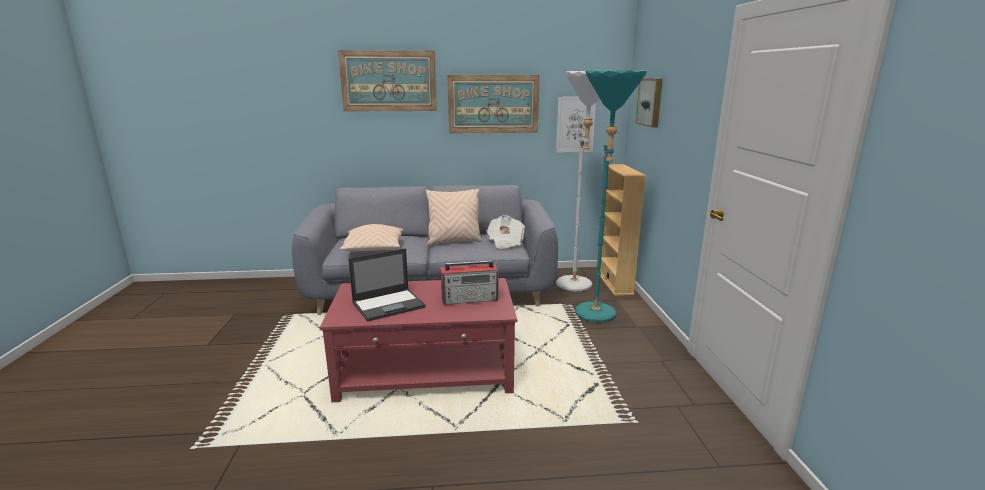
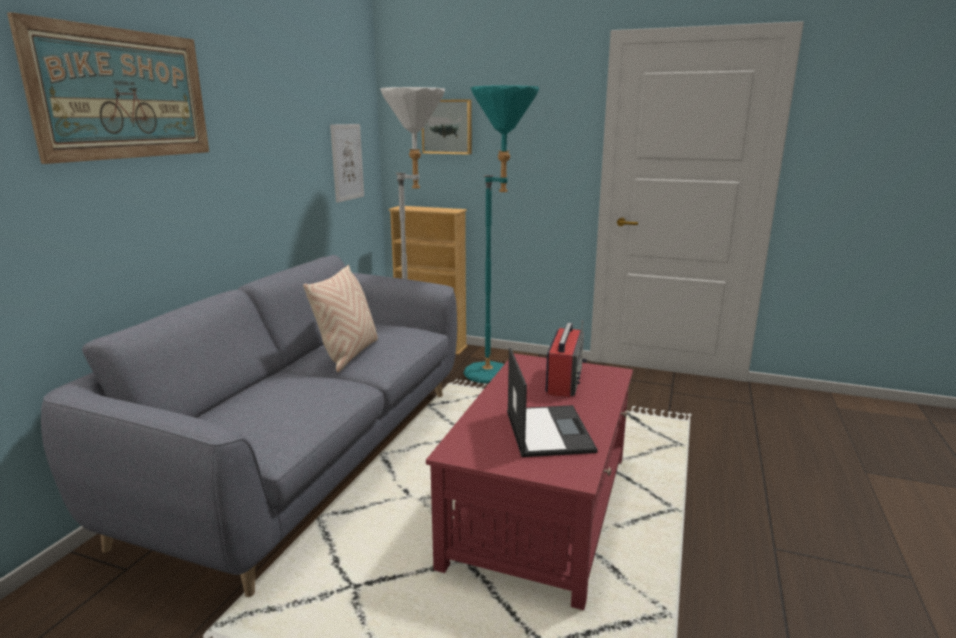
camera: 65 degrees left, 0 degrees up
beige pillow [339,224,404,251] -> none
picture [447,75,540,134] -> none
newspaper [487,215,525,249] -> none

